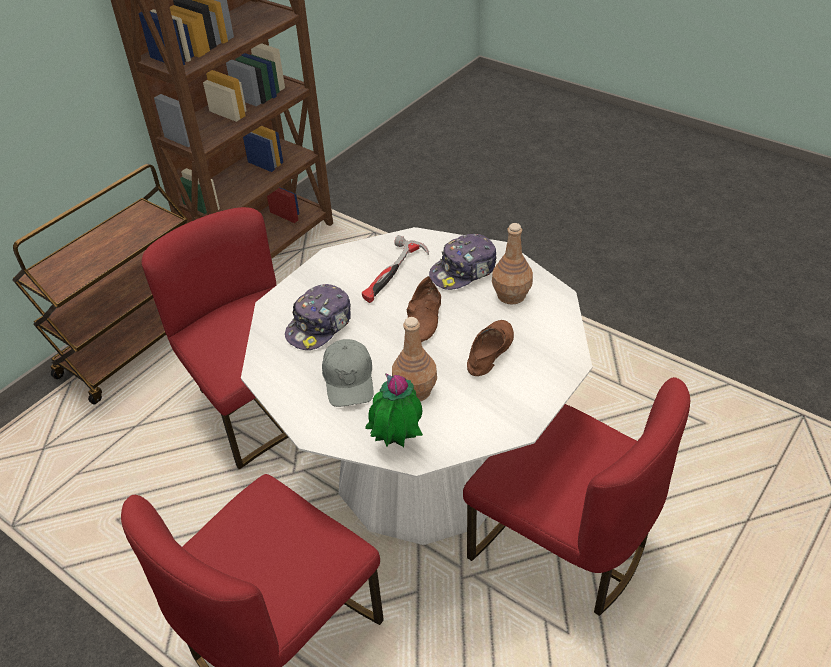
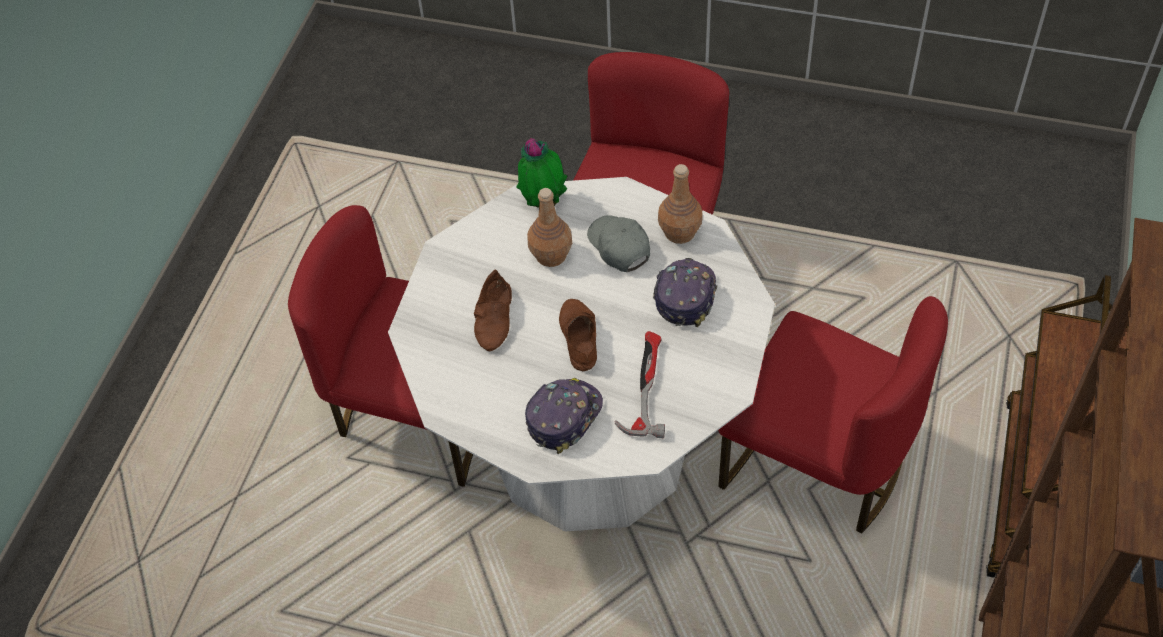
camera: 160 degrees right, 10 degrees up
brown bottle [492,223,533,305] -> brown bottle moved to [658,164,703,244]

